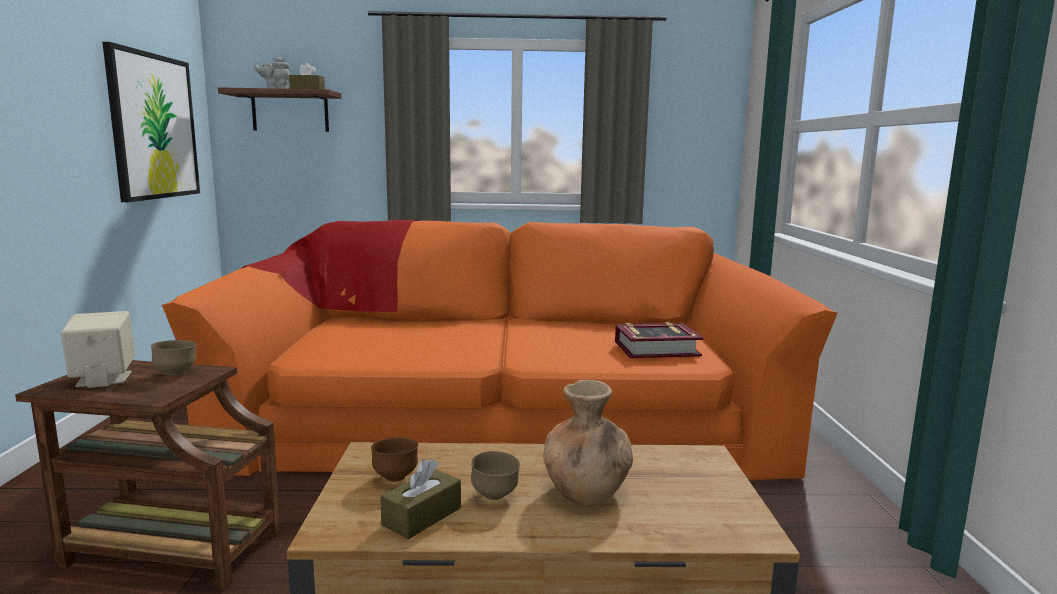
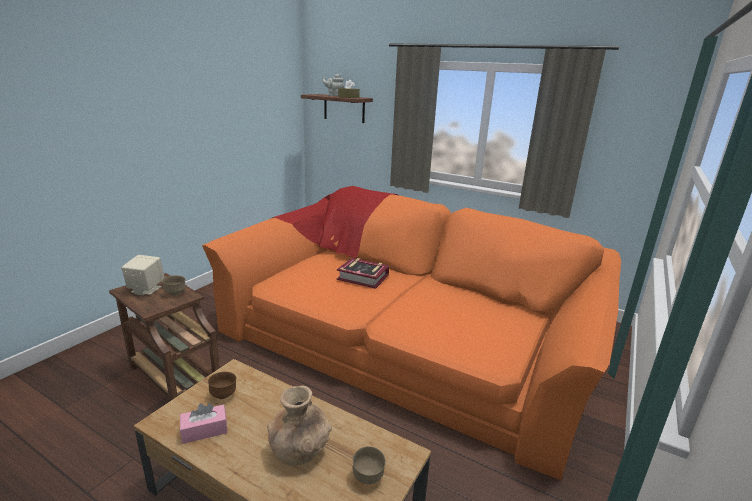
camera: 30 degrees right, 10 degrees up
picture [103,42,200,202] -> none
brown tissue box [380,459,461,539] -> pink tissue box [180,403,227,444]
brown bowl [471,451,520,500] -> brown bowl moved to [352,446,386,484]
book [615,322,703,358] -> book moved to [337,258,389,289]

